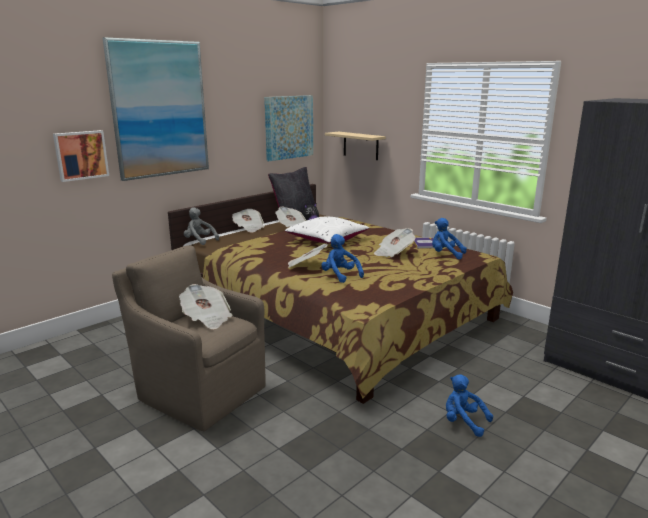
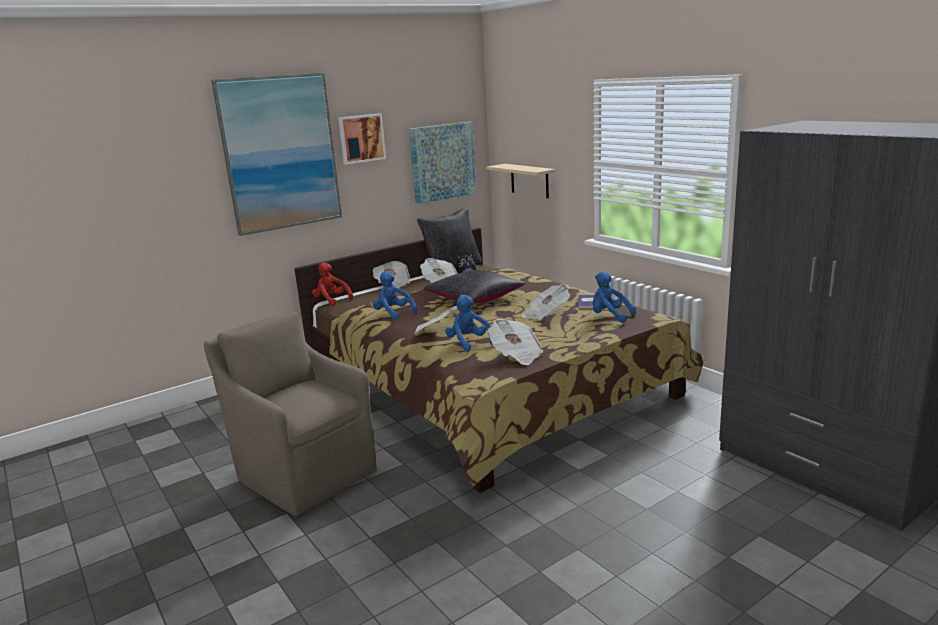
camera: 10 degrees right, 0 degrees up
picture [53,130,109,182] -> picture moved to [338,114,386,164]
newspaper [179,284,233,329] -> newspaper moved to [488,318,544,365]
grey plush toy [184,207,219,245] -> red plush toy [312,262,353,306]
white pillow [285,217,369,243] -> black pillow [424,270,526,304]
blue plush toy [446,374,493,437] -> blue plush toy moved to [373,271,417,320]

